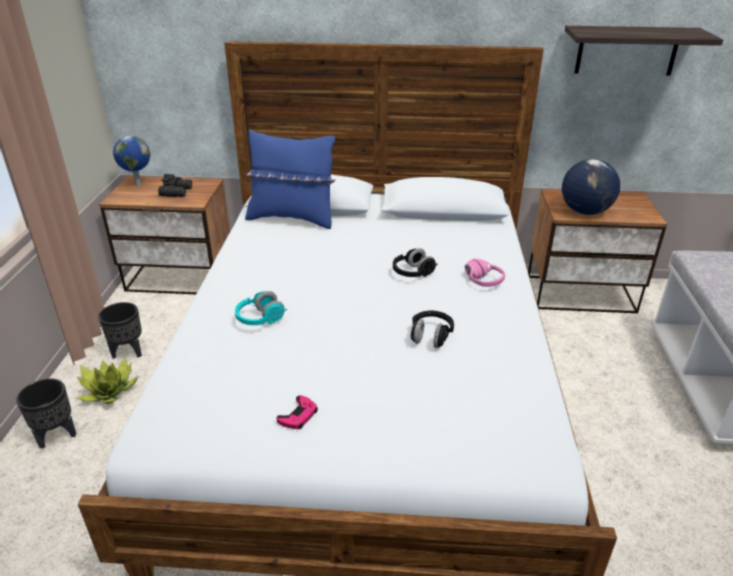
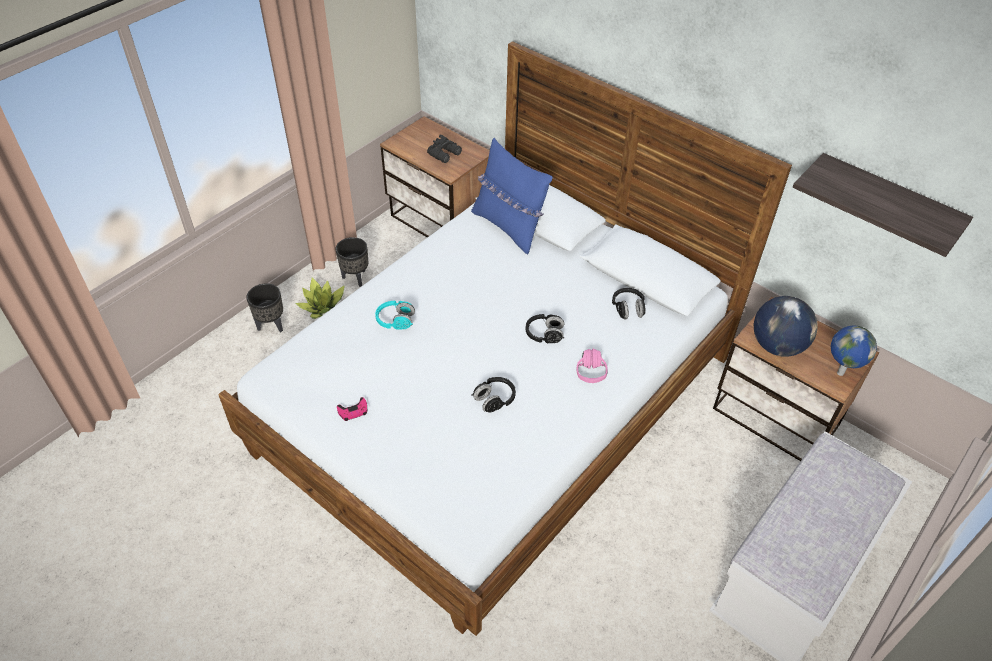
camera: 35 degrees right, 15 degrees up
globe [113,136,150,186] -> globe moved to [831,325,877,376]
none -> black headphones [612,288,646,319]

